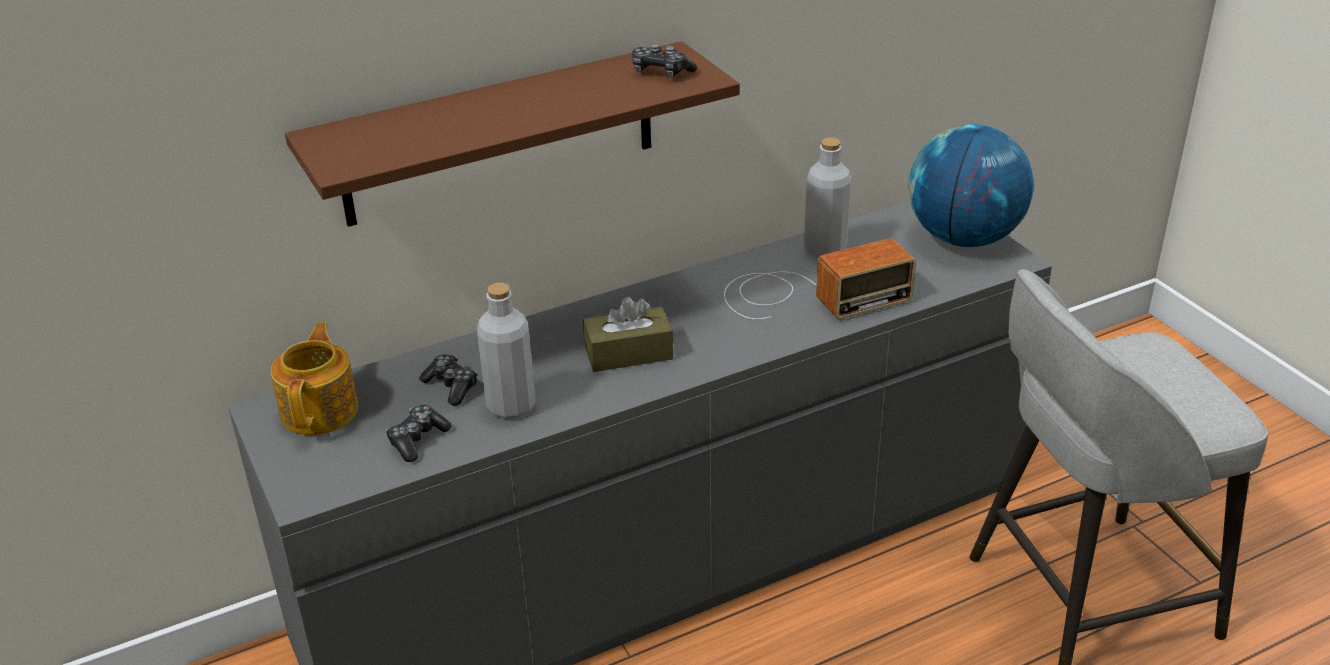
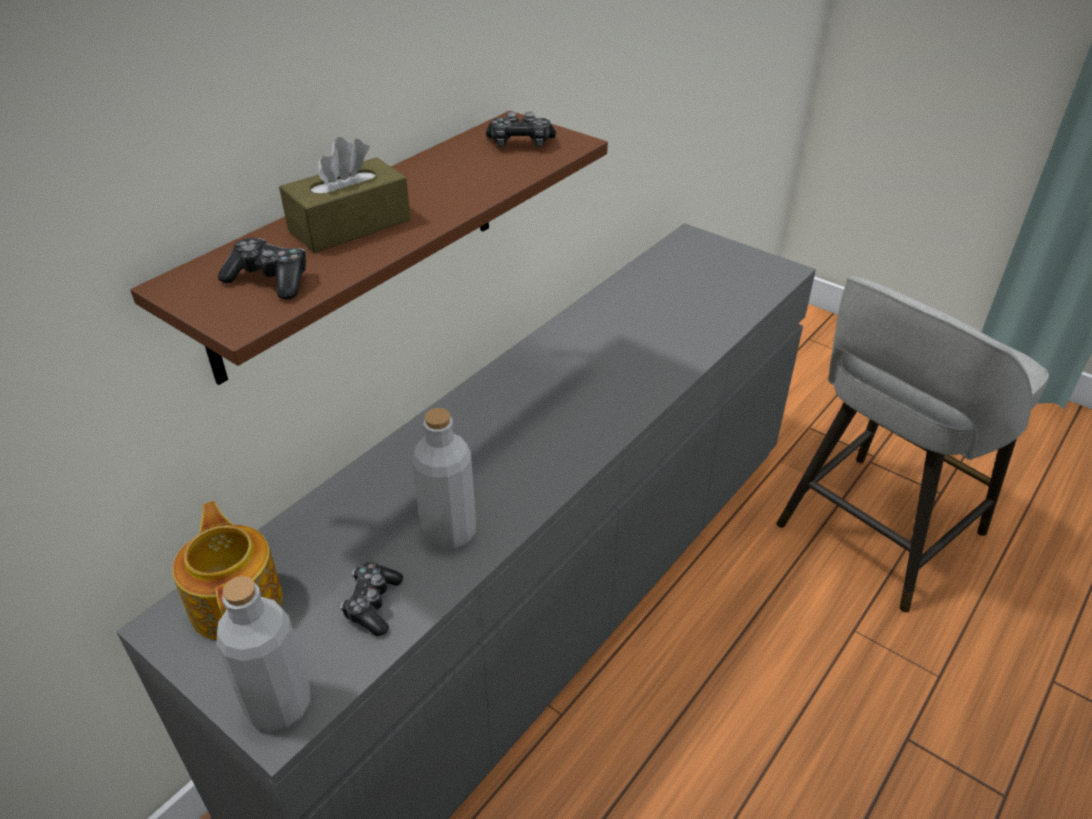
camera: 25 degrees left, 5 degrees up
game controller [419,354,477,406] -> game controller moved to [218,238,306,300]
brown tissue box [583,297,673,372] -> brown tissue box moved to [279,137,411,253]
radio [724,238,916,320] -> none
grey bottle [804,138,851,258] -> grey bottle moved to [216,576,311,732]
globe [909,124,1034,247] -> none

